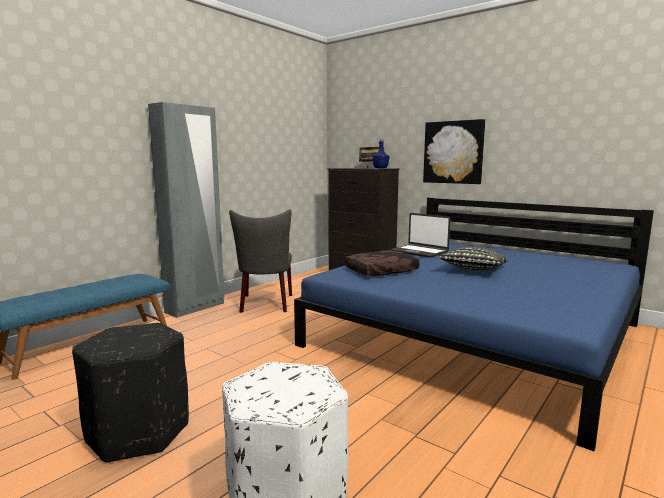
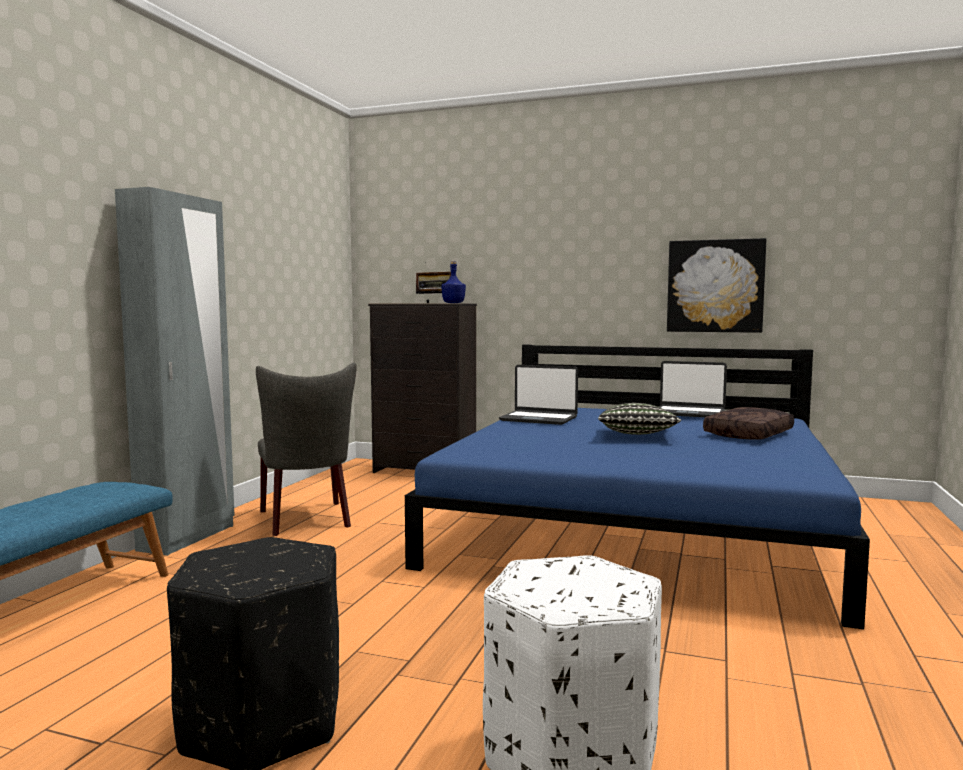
camera: 20 degrees left, 5 degrees down
brown pillow [345,250,420,276] -> brown pillow moved to [703,407,794,440]
picture [423,119,485,184] -> picture moved to [667,238,766,333]
none -> laptop [659,361,727,418]

